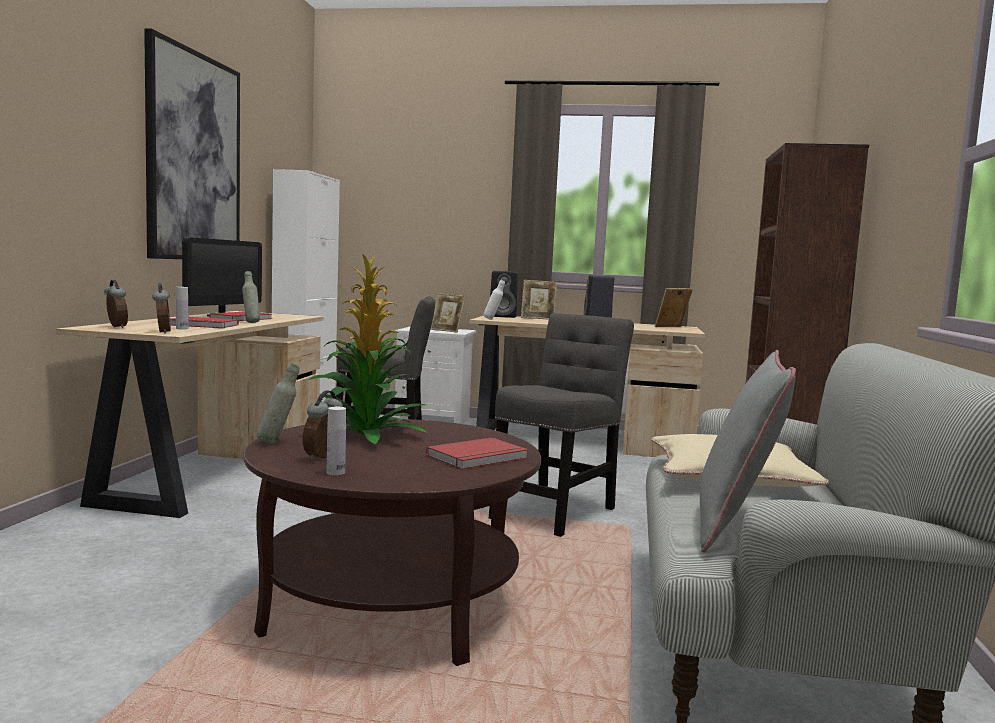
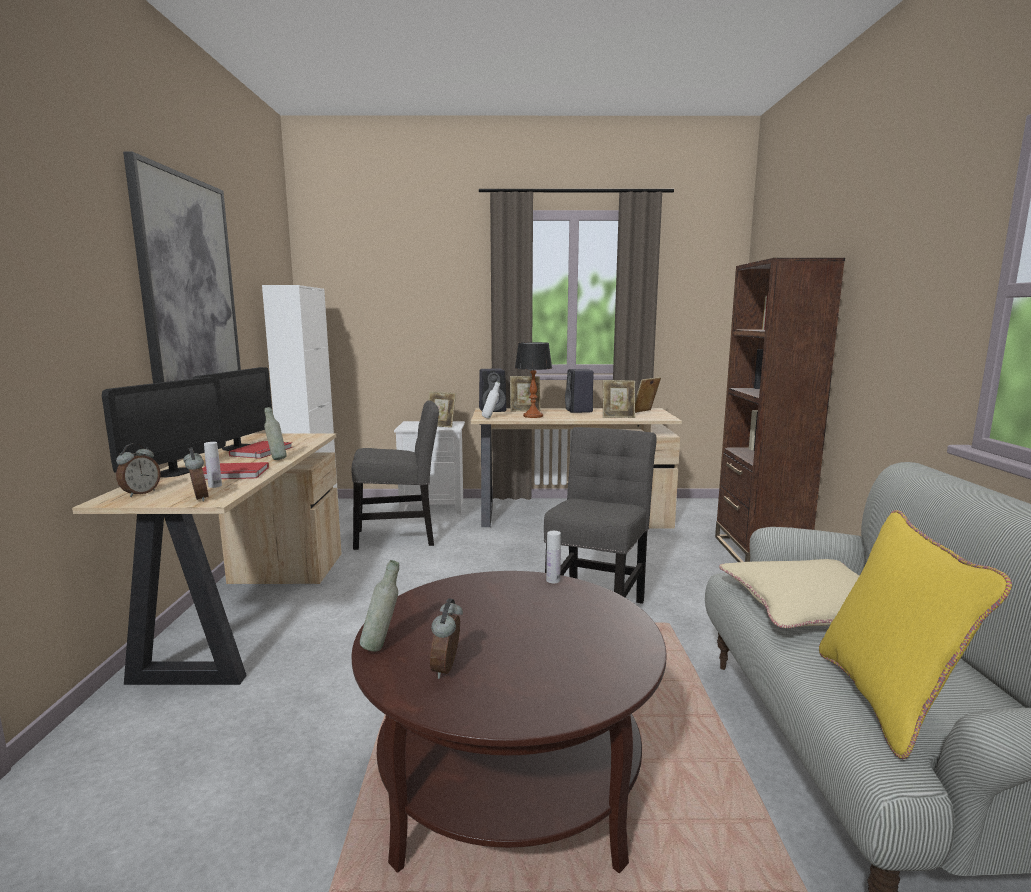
camera: 10 degrees left, 5 degrees up
alarm clock [104,280,128,328] -> alarm clock turned 75 degrees clockwise [116,443,161,497]
potted plant [308,254,428,444] -> none
white bottle [327,407,346,475] -> white bottle moved to [546,531,561,583]
red book [426,438,528,469] -> none
grey pillow [700,350,796,553] -> yellow pillow [819,510,1012,759]
none -> monitor [102,377,226,477]
none -> table lamp [515,342,552,418]
none -> picture frame [603,380,635,418]

